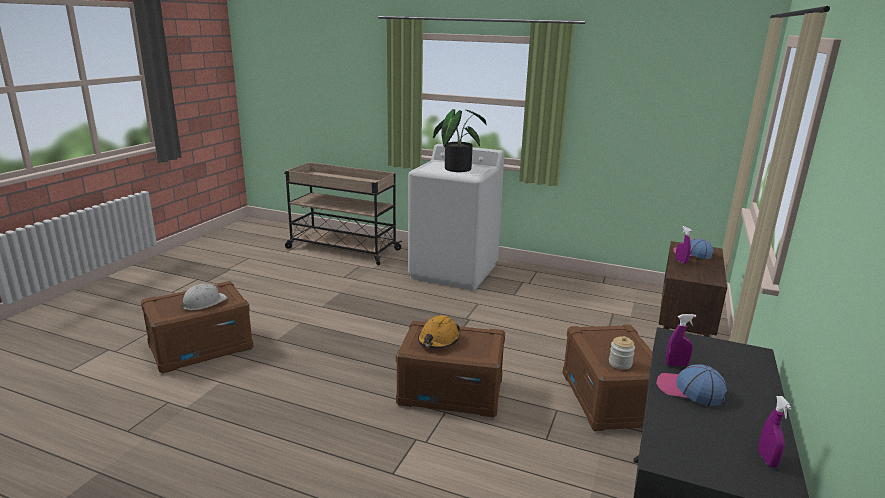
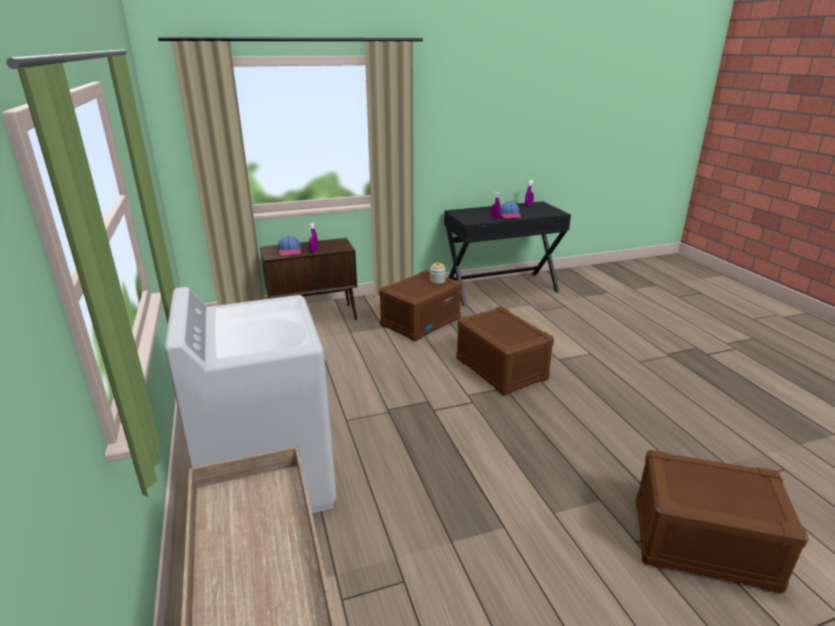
camera: 130 degrees left, 5 degrees up
white hard hat [180,284,228,310] -> none
orange hard hat [418,315,461,348] -> none
potted plant [433,109,487,172] -> none

